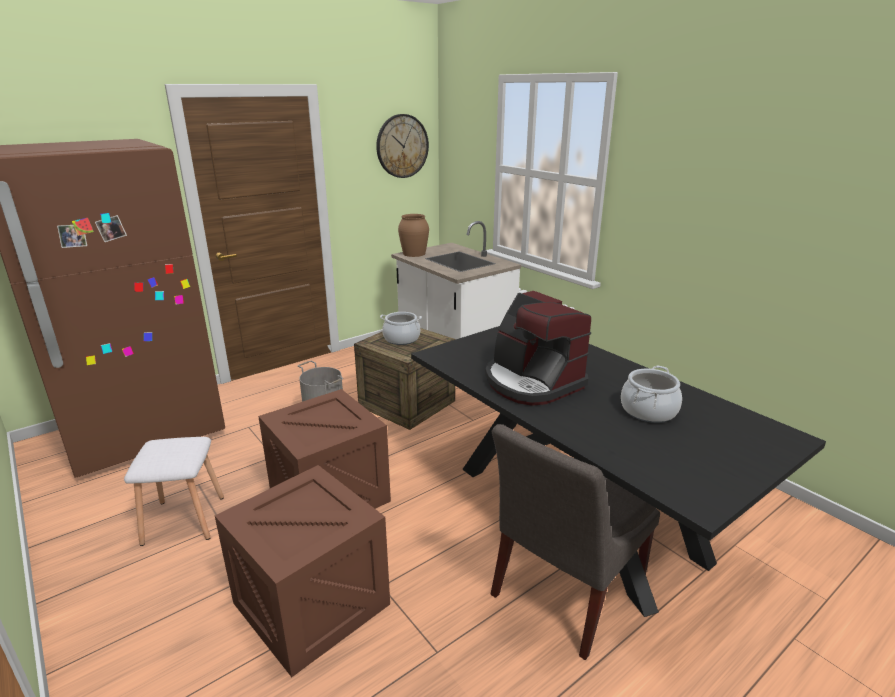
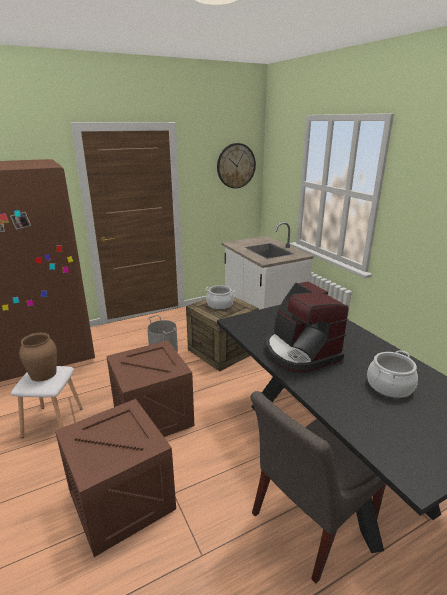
camera: 10 degrees right, 0 degrees up
brown vase [398,214,429,257] -> brown vase moved to [19,333,57,382]

